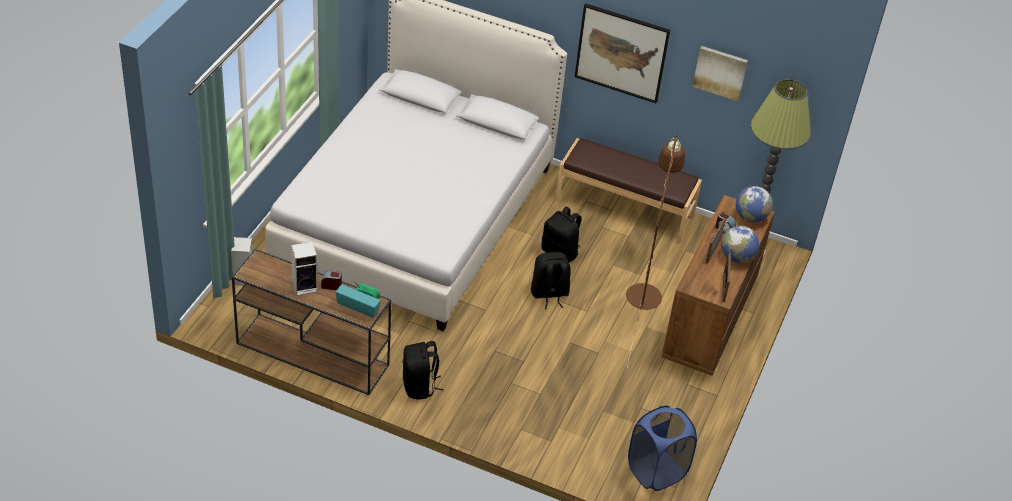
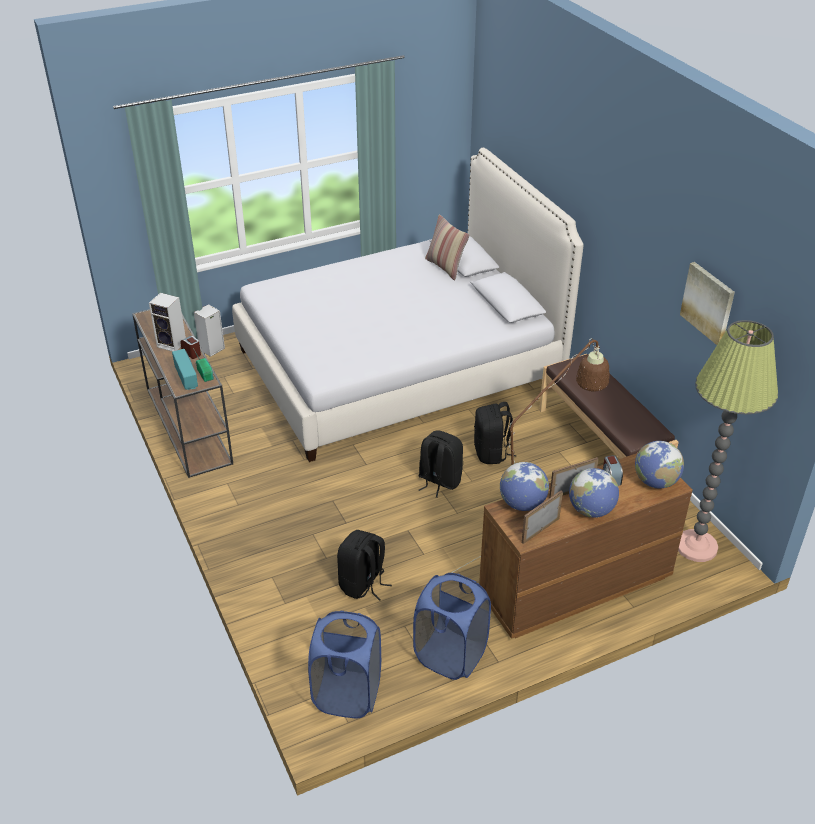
camera: 45 degrees right, 5 degrees down
black backpack [403,341,444,400] -> black backpack moved to [337,530,392,601]
picture [575,3,670,103] -> none
none -> blue laundry basket [413,573,491,680]
none -> pillow [425,214,470,280]
none -> globe [500,462,549,511]

